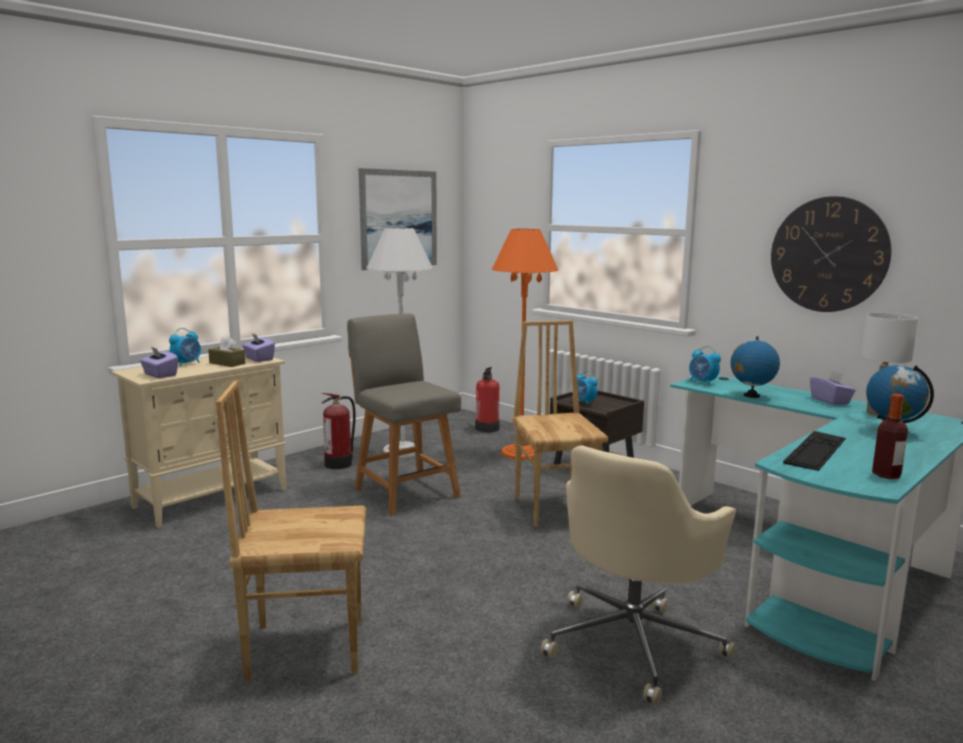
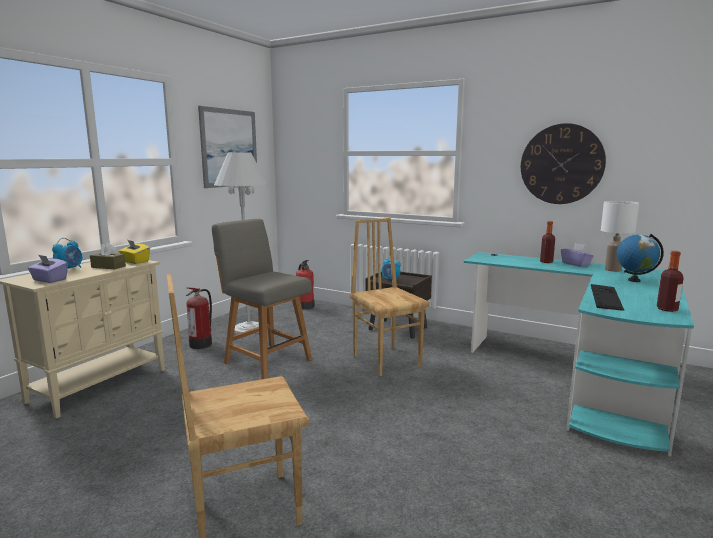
camera: 15 degrees left, 0 degrees up
purple tissue box [242,333,275,362] -> yellow tissue box [119,240,150,264]
orange floor lamp [492,229,558,460] -> none
beige office chair [540,445,736,706] -> none
alarm clock [689,346,721,385] -> none
globe [731,336,780,398] -> none
none -> bottle [540,221,555,263]

